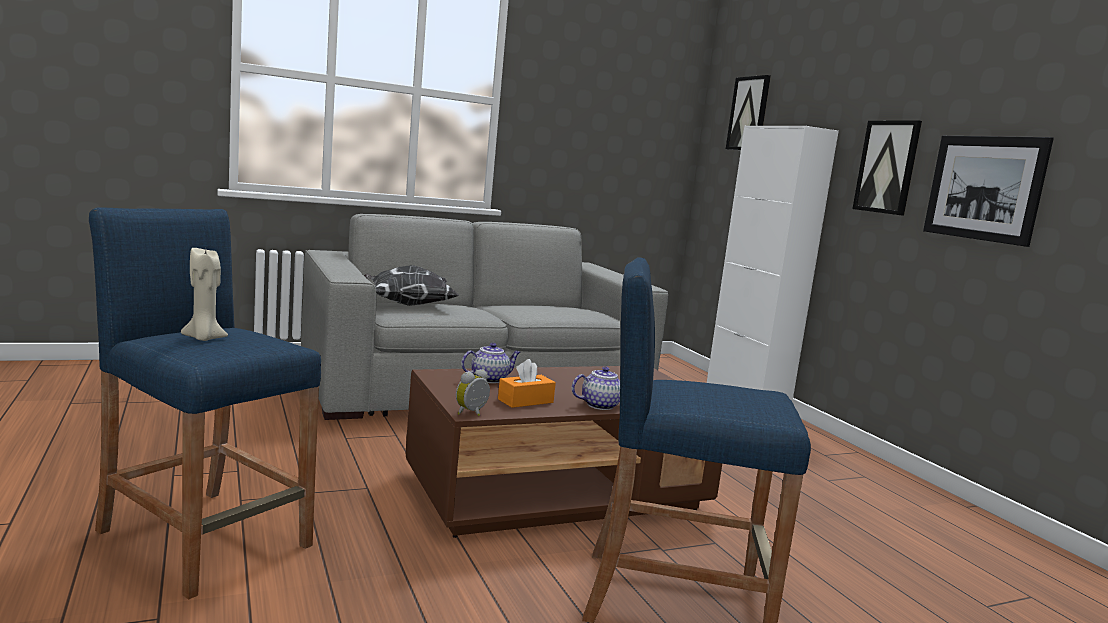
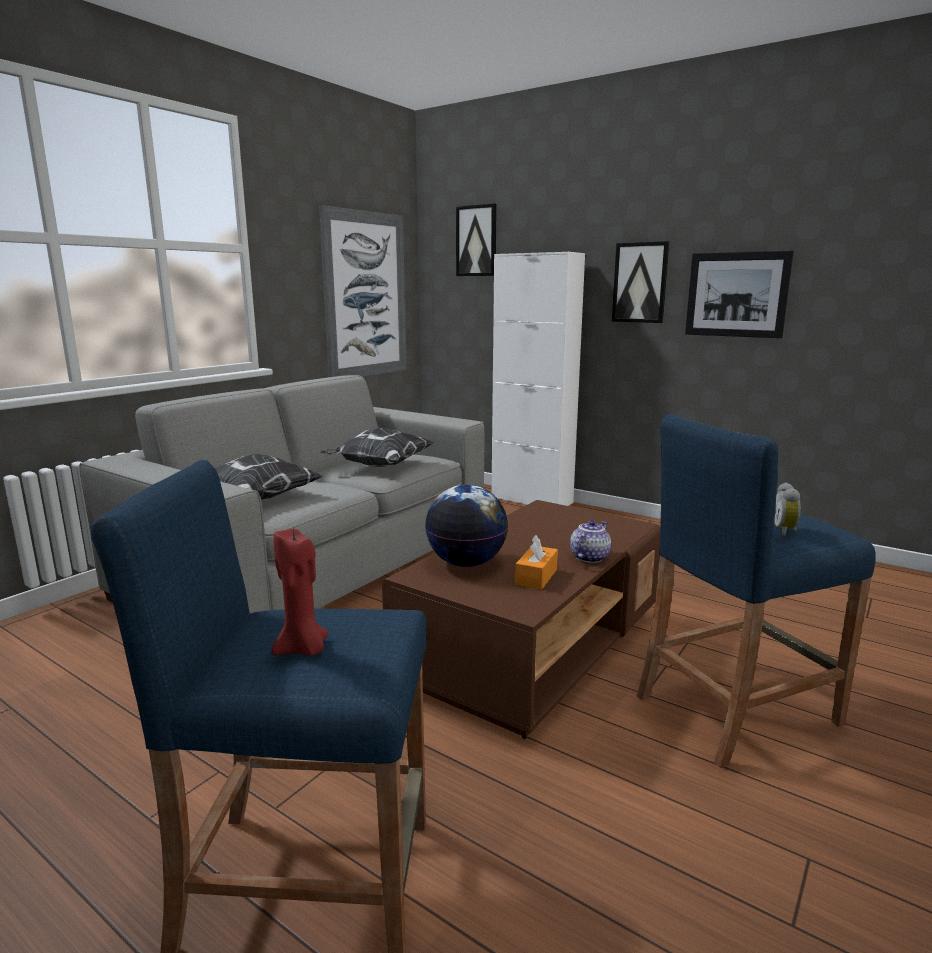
camera: 30 degrees left, 5 degrees up
beige candle [181,248,228,341] -> red candle [271,527,329,656]
alarm clock [456,369,490,416] -> alarm clock moved to [774,483,801,536]
teapot [461,343,521,383] -> globe [425,485,508,567]
none -> picture [319,205,407,377]
none -> pillow [320,428,434,467]

